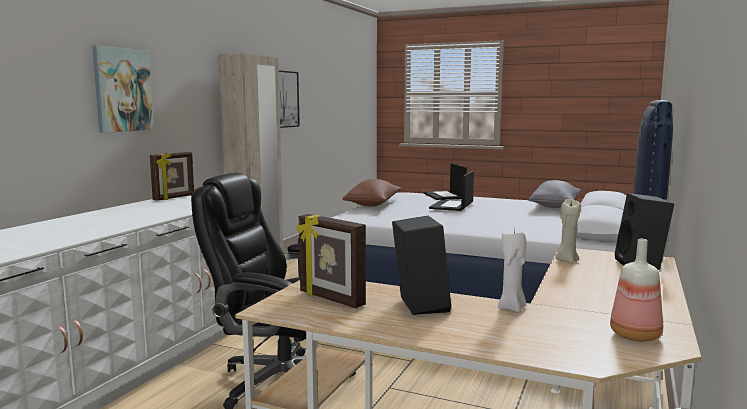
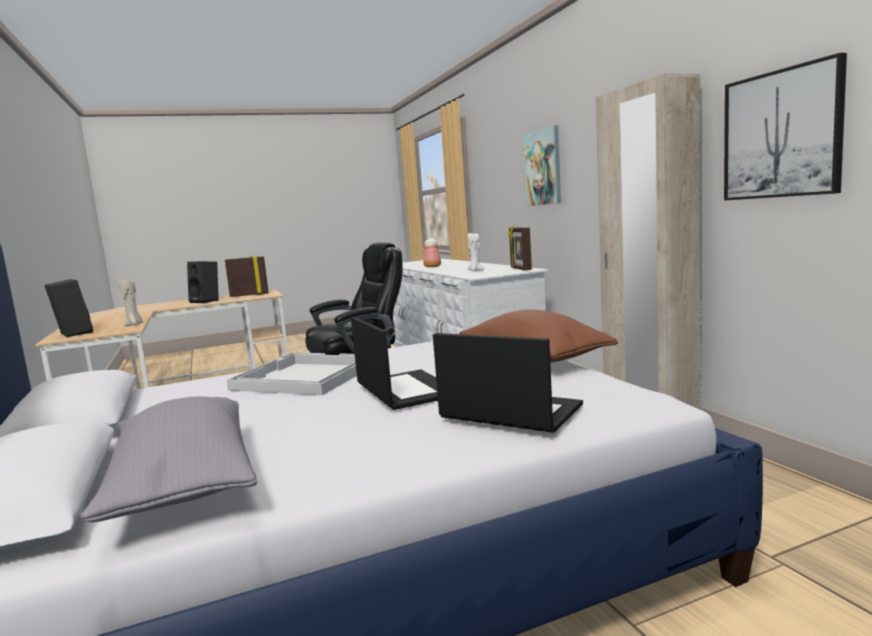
camera: 135 degrees right, 0 degrees up
white candle [498,229,527,312] -> white candle moved to [468,233,484,271]
bottle [610,239,663,342] -> bottle moved to [423,230,441,267]
none -> white tray [227,353,357,395]

